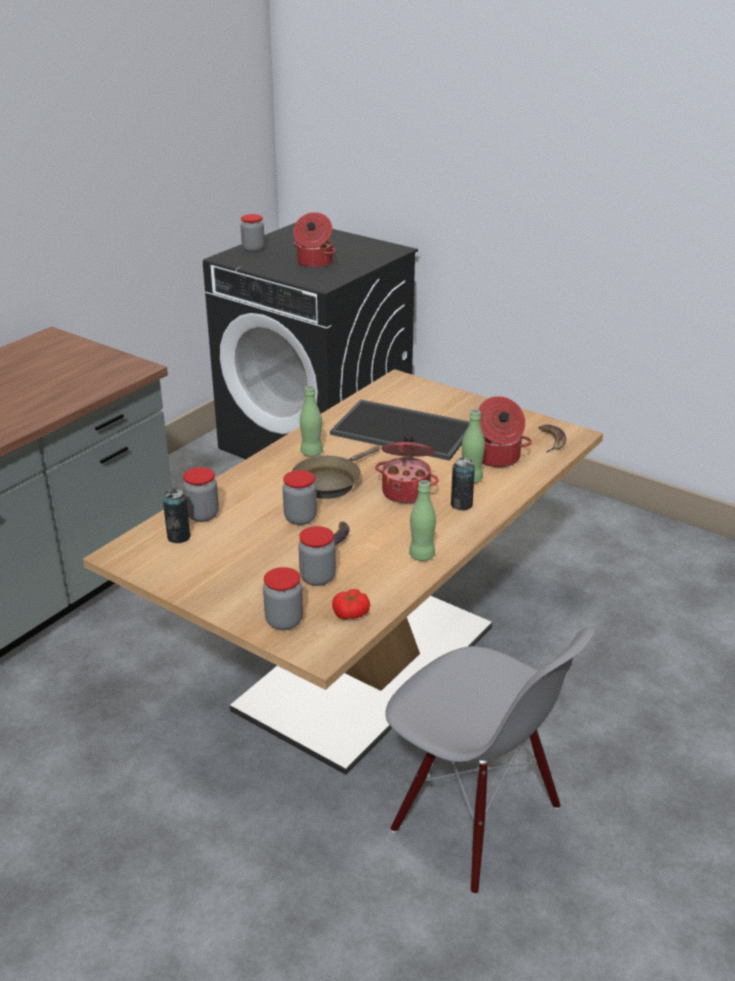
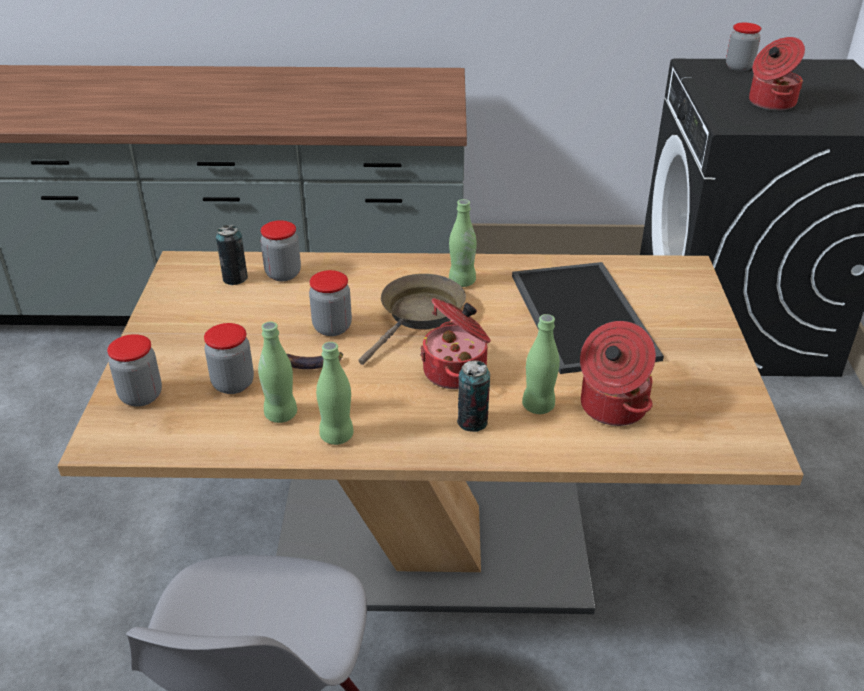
camera: 55 degrees right, 5 degrees up
brown frying pan [292,445,380,499] -> brown frying pan turned 120 degrees clockwise [358,274,466,365]
tomato [332,589,370,619] -> none
banana [539,424,566,453] -> none
none -> green bottle [258,322,297,423]

